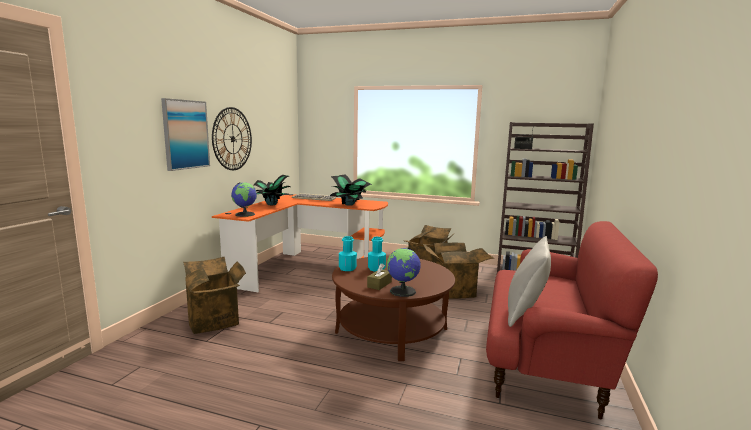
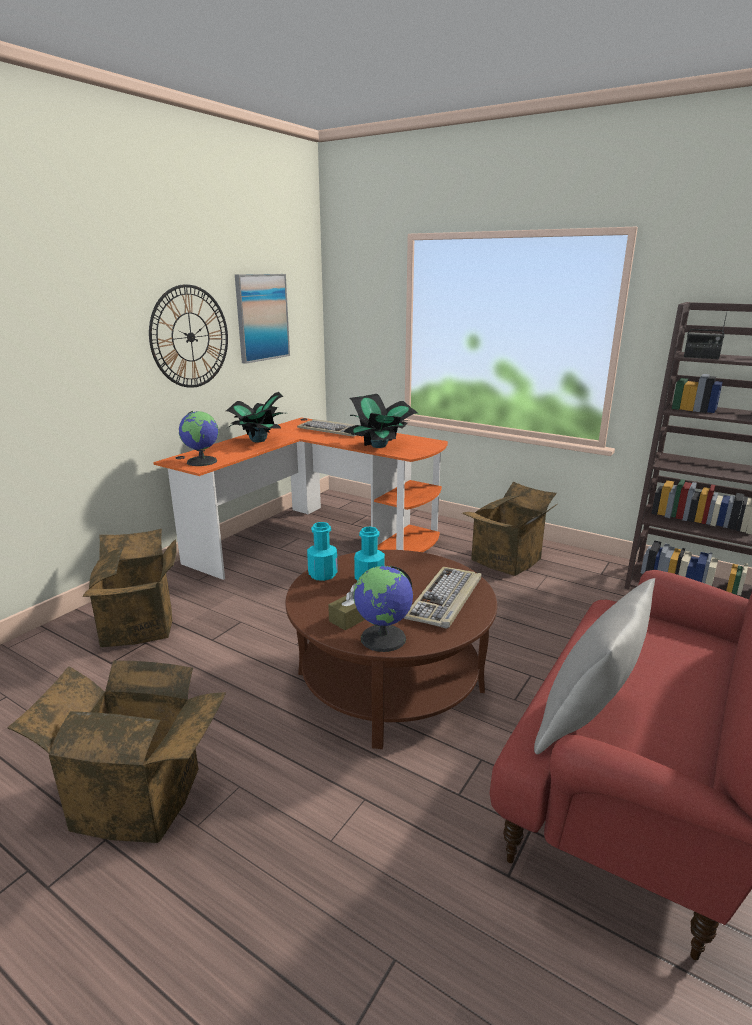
camera: 15 degrees right, 10 degrees up
picture [161,98,210,171] -> picture moved to [235,274,290,364]
cardboard box [423,243,494,299] -> cardboard box moved to [7,660,226,843]
none -> keyboard [404,567,482,629]

